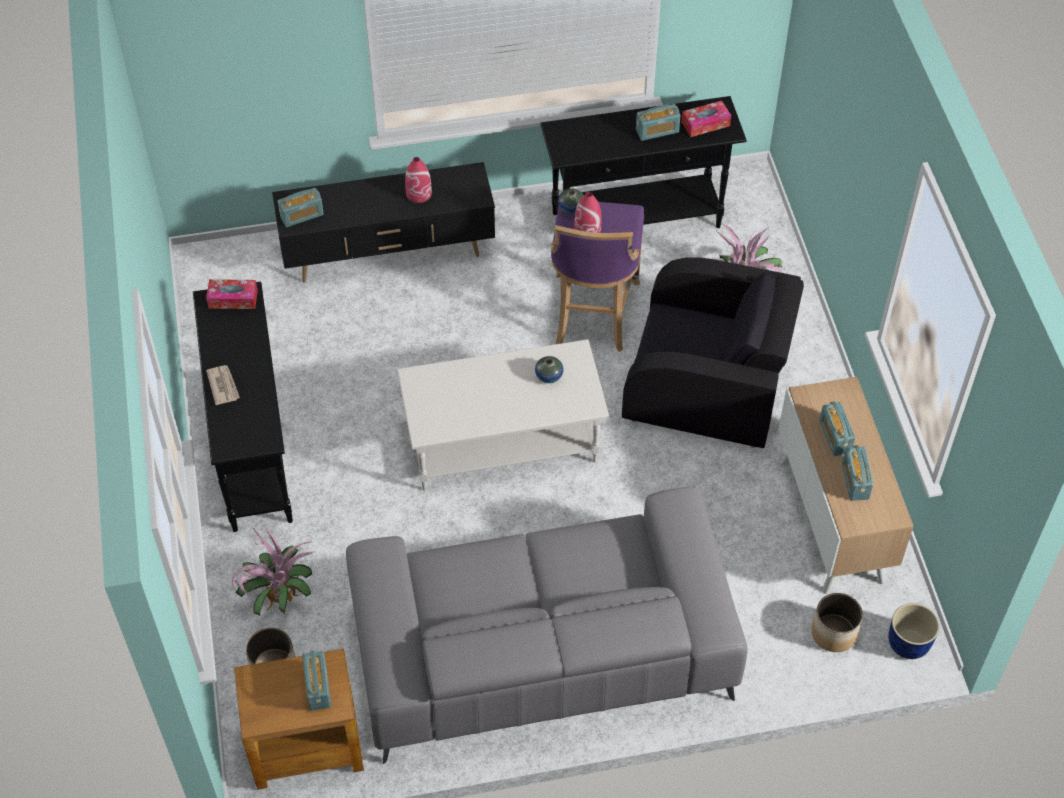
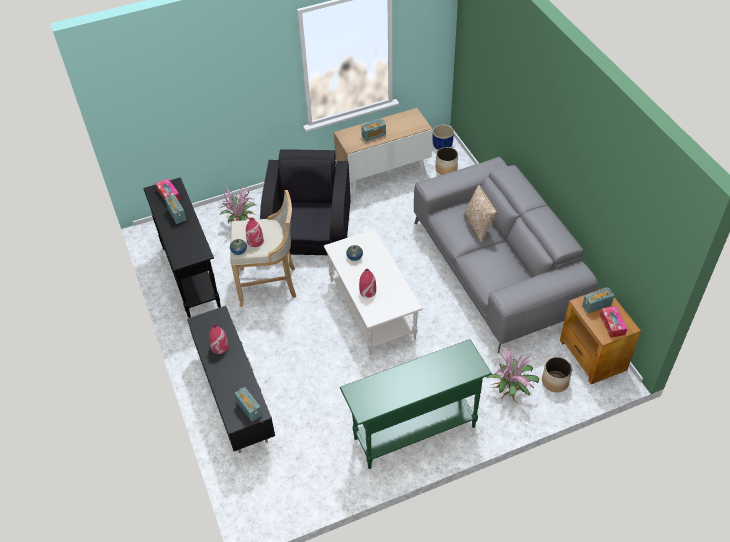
camera: 100 degrees left, 5 degrees down
black console table [193,282,293,532] -> green console table [340,339,492,469]
tissue box [206,279,258,309] -> tissue box moved to [600,306,627,338]
newspaper [206,365,240,405] -> none
purple stool [551,202,644,352] -> beige stool [230,190,296,307]
radio [842,445,873,501] -> none
none -> red vase [359,269,376,298]
none -> pillow [464,185,497,243]

